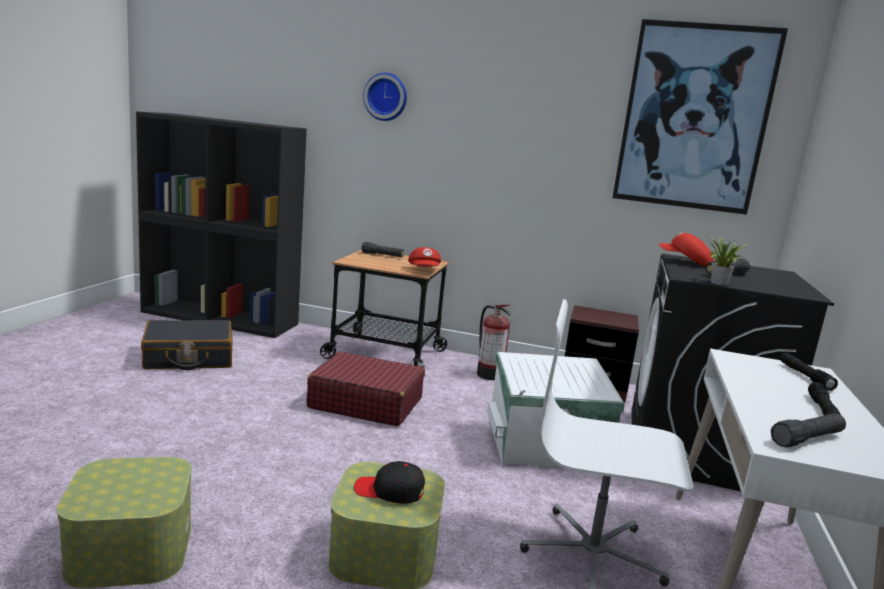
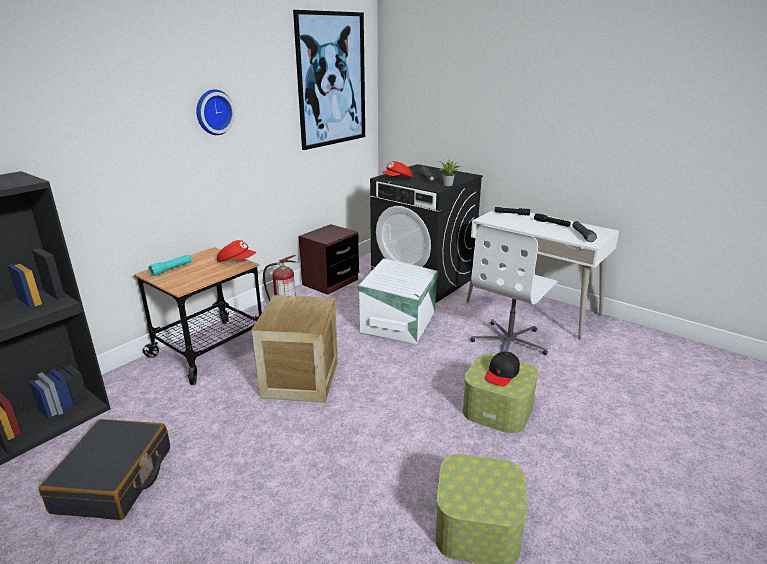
camera: 65 degrees left, 10 degrees up
red suitcase [307,352,425,426] -> crate [252,295,338,402]
black flashlight [361,242,404,257] -> turquoise flashlight [148,254,192,276]
wall clock [363,73,407,121] -> wall clock moved to [196,89,235,135]

